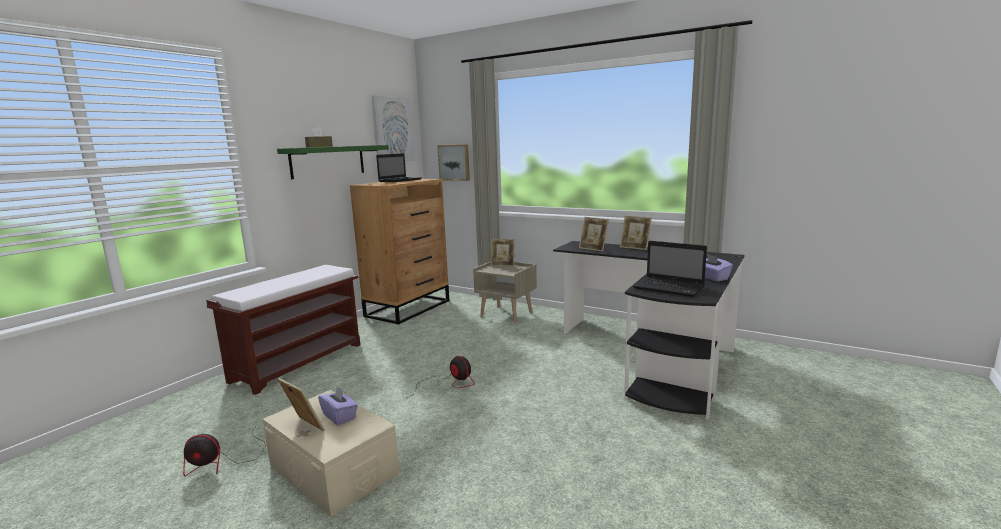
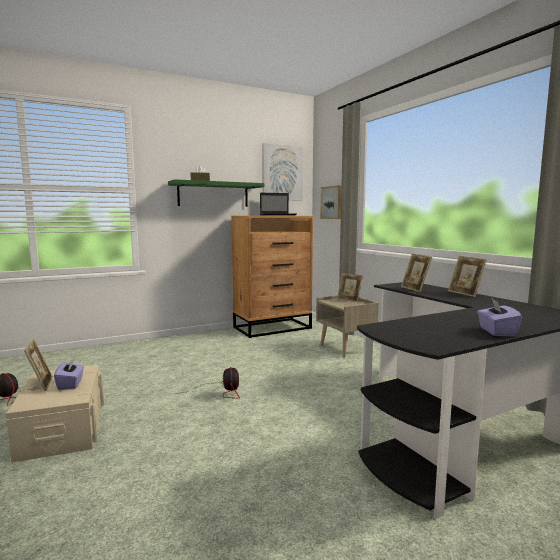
camera: 30 degrees right, 5 degrees down
brown bench [206,265,360,395] -> none
laptop [633,241,707,297] -> none

